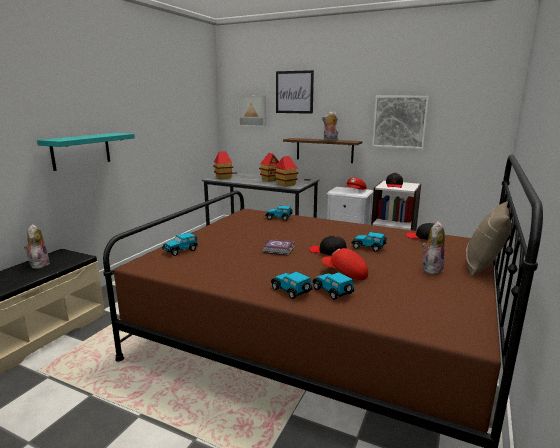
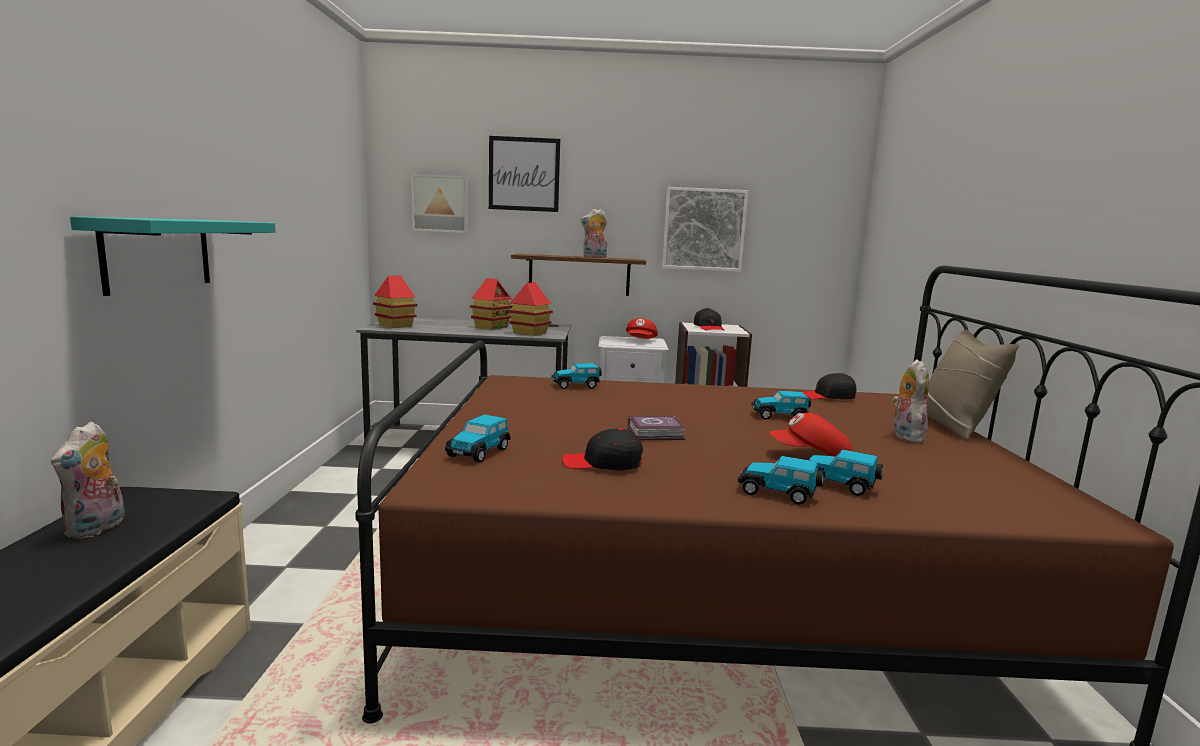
camera: 25 degrees left, 5 degrees down
plush toy [24,224,49,269] -> plush toy turned 135 degrees counterclockwise [51,421,125,539]
black cap [309,236,347,256] -> black cap moved to [562,429,643,471]

